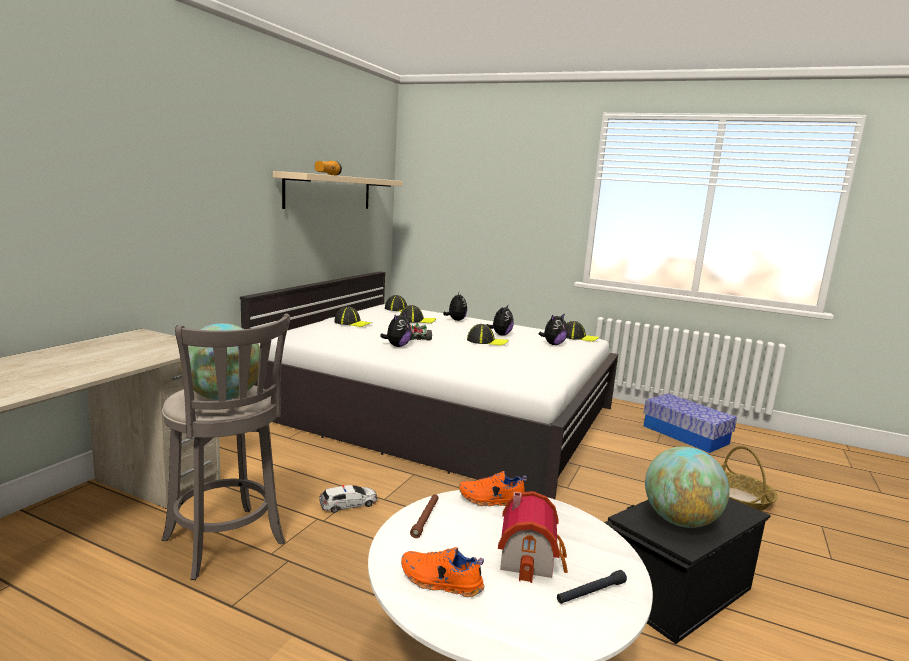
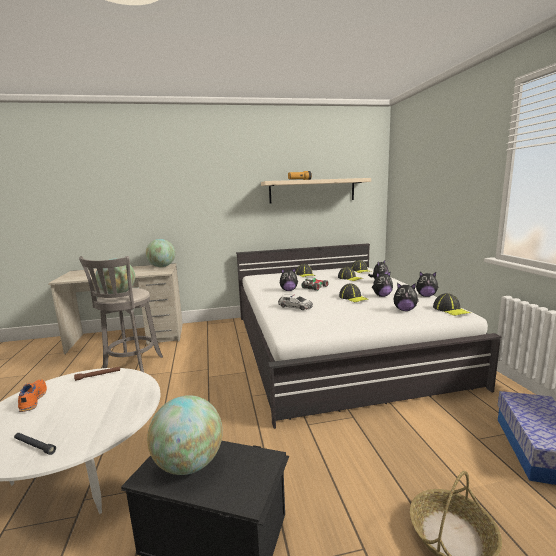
camera: 55 degrees right, 0 degrees up
toy car [319,485,377,513] -> toy car moved to [278,295,313,310]
orange shoe [459,471,527,506] -> none
toy house [498,491,568,583] -> none
none -> globe [146,239,175,267]
none -> plush toy [416,272,439,297]

